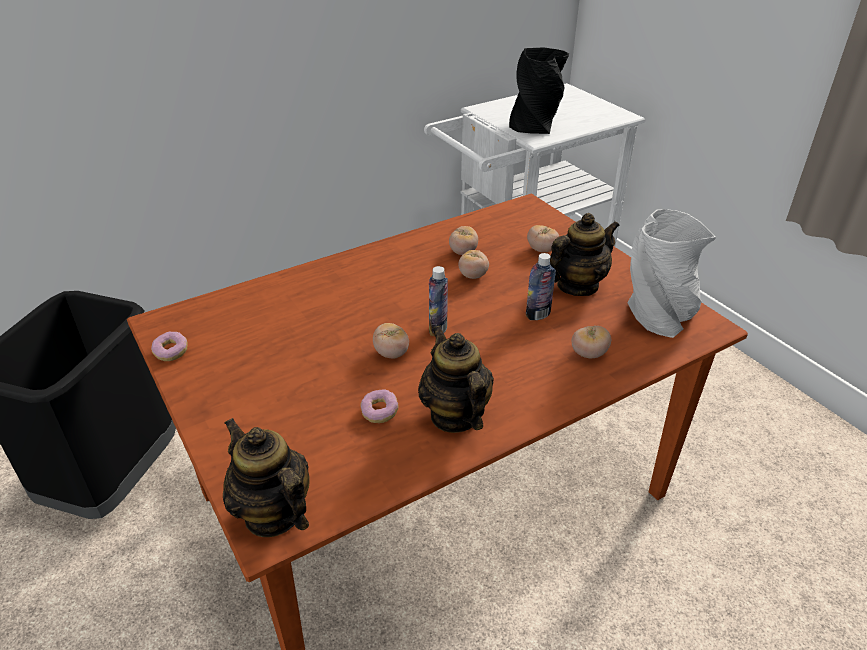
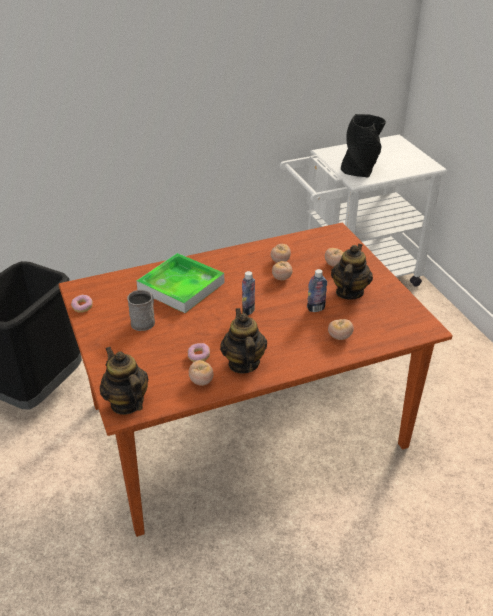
camera: 10 degrees right, 0 degrees up
tomato [373,323,409,358] -> tomato moved to [189,360,213,386]
teapot [550,213,620,296] -> teapot turned 45 degrees counterclockwise [331,244,373,300]
grey vase [628,209,716,338] -> none
none -> grey mug [127,290,155,331]
none -> tray [136,253,224,313]

